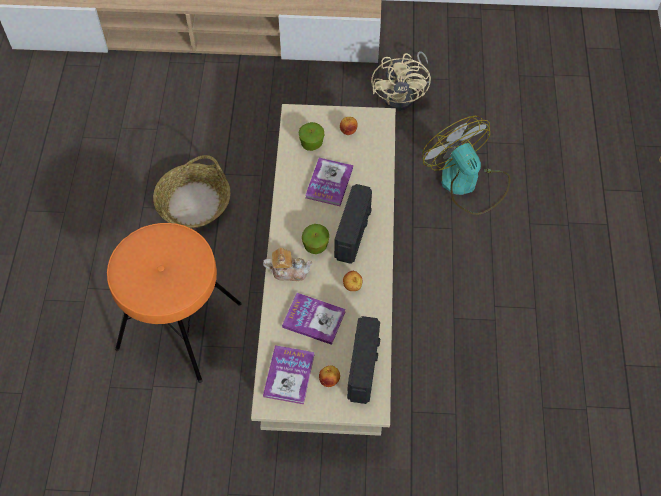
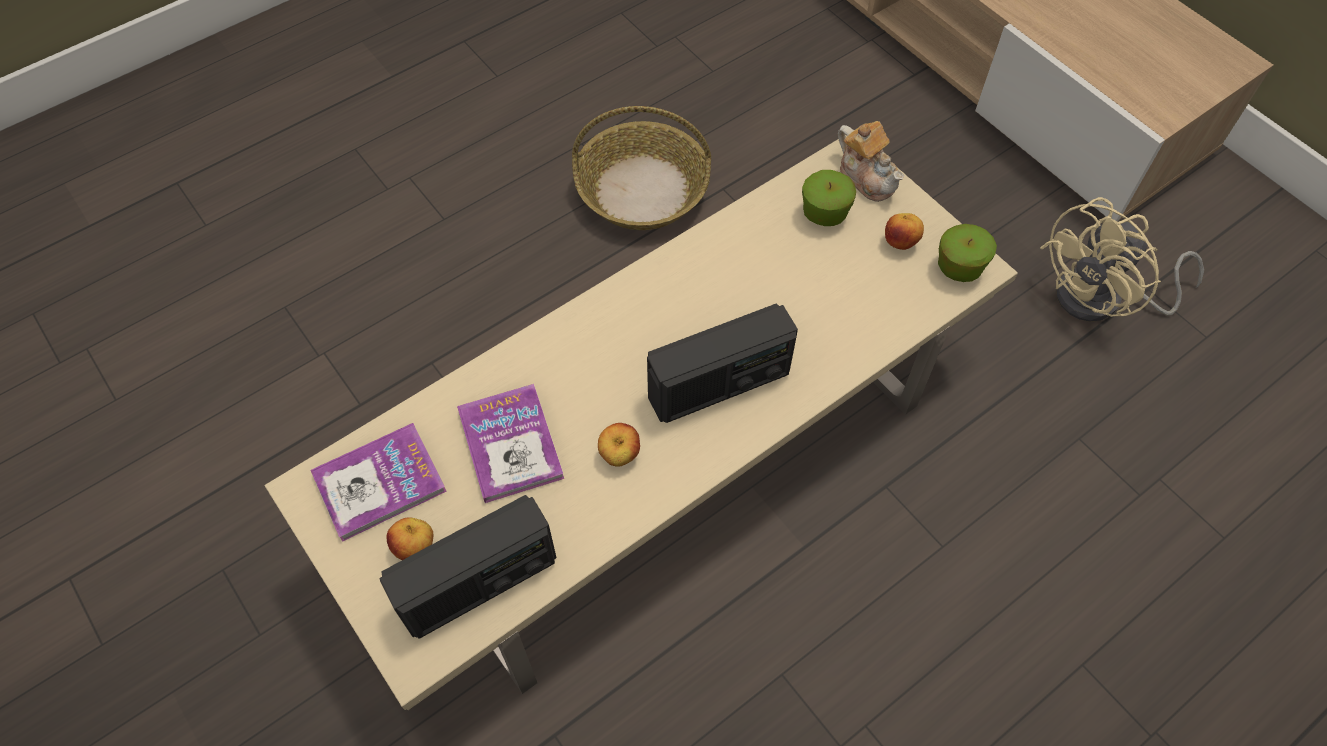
camera: 50 degrees right, 0 degrees up
orange stool [107,223,242,383] -> none
teapot [263,248,313,281] -> teapot moved to [838,121,904,202]
apple [302,224,329,254] -> apple moved to [938,224,997,282]
book [306,158,353,206] -> none
fan [422,116,511,215] -> none

